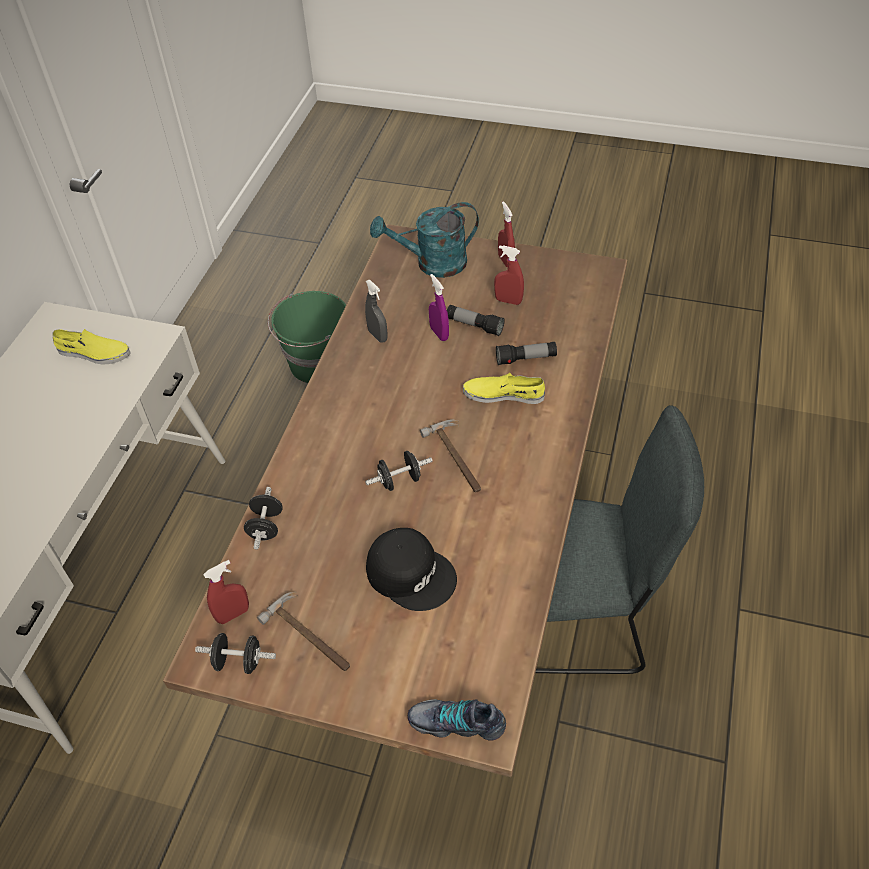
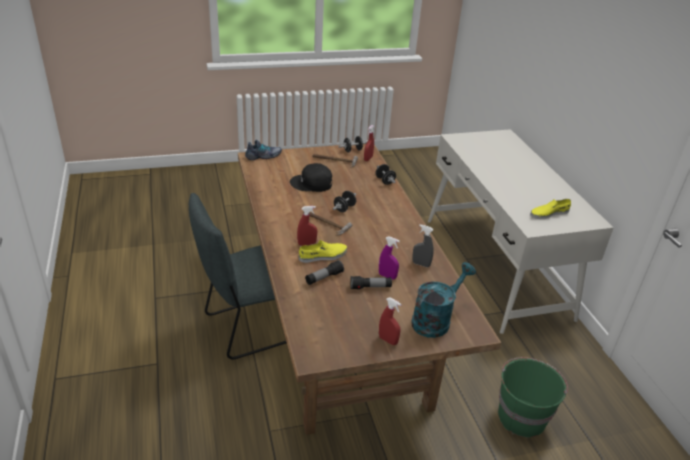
camera: 145 degrees right, 15 degrees down
red spray bottle [494,245,524,305] -> red spray bottle moved to [297,206,317,246]

